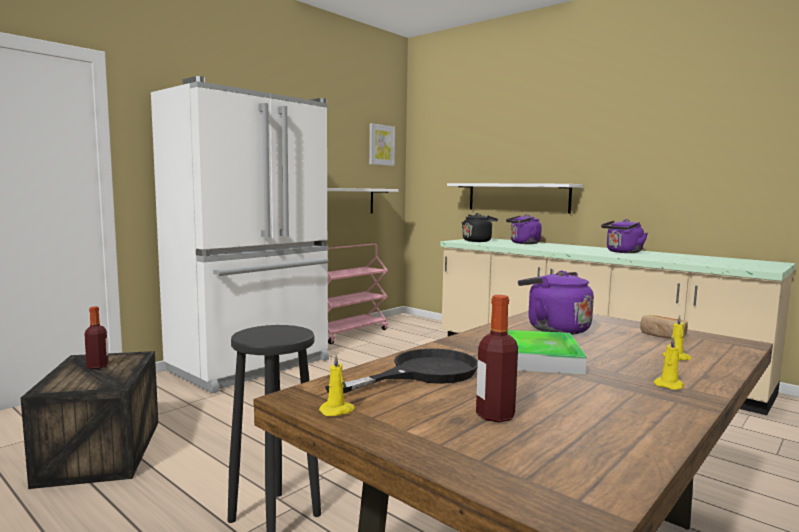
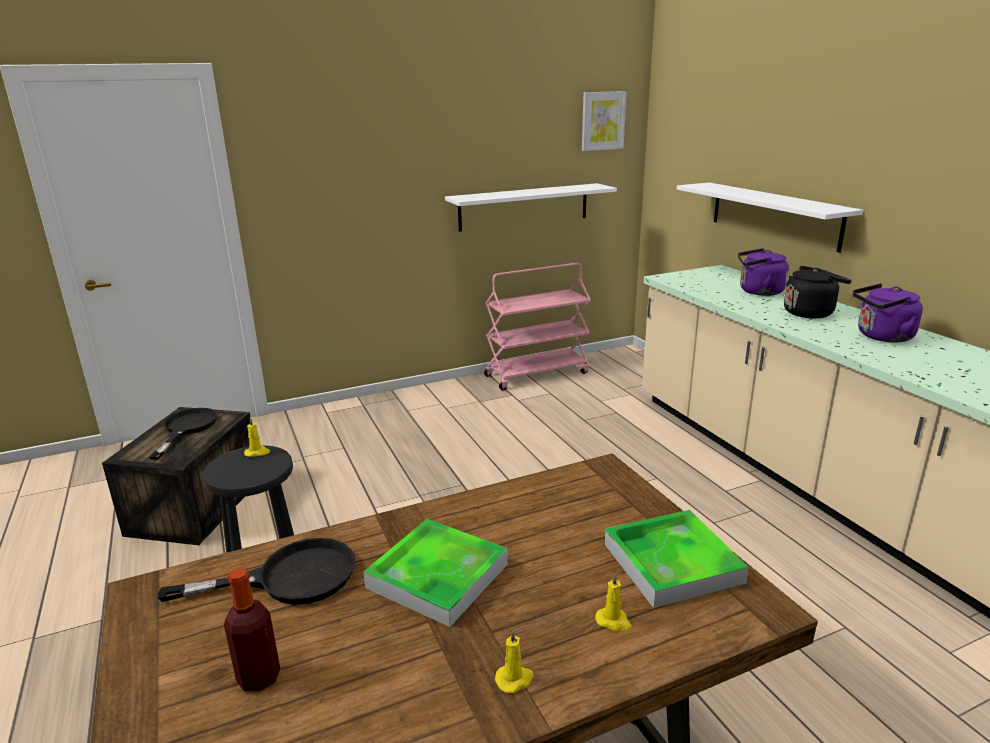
camera: 25 degrees right, 15 degrees up
bottle [84,306,109,369] -> black frying pan [149,408,218,460]
white fridge [151,76,329,393] -> none
yellow candle [319,353,355,416] -> yellow candle moved to [244,417,270,457]
black kettle [462,213,498,242] -> black kettle moved to [784,266,852,318]
purple kettle [518,271,594,335] -> none
bread [640,315,688,339] -> tray [605,510,749,608]

